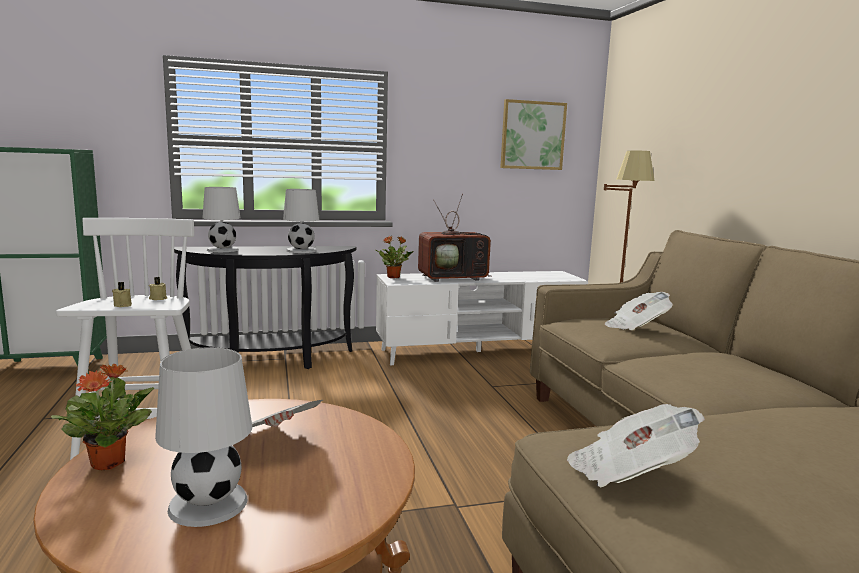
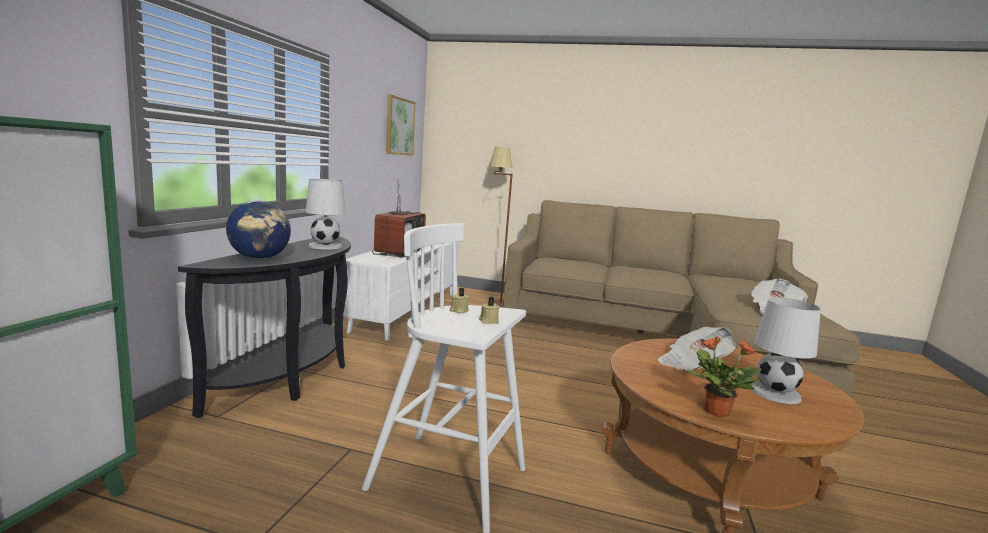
camera: 60 degrees left, 0 degrees up
white table lamp [202,187,241,252] -> globe [226,200,291,259]
potted plant [375,236,414,278] -> none
newspaper [605,292,673,330] -> none

